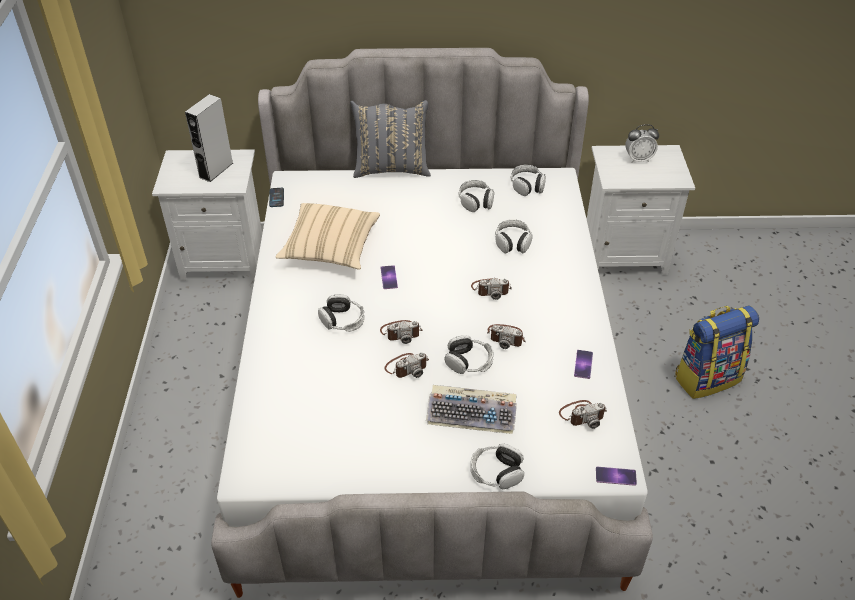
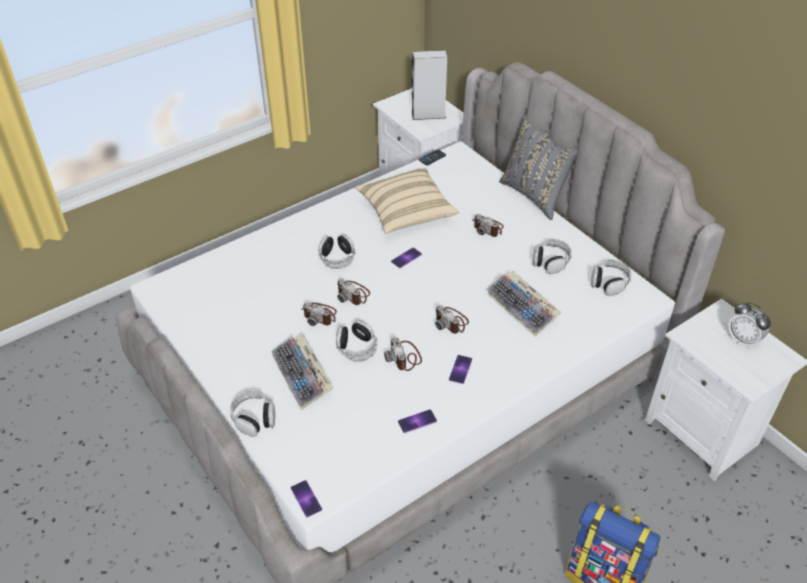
camera: 55 degrees right, 0 degrees up
headphones [495,219,532,253] -> keyboard [487,271,561,336]
camera [559,400,607,429] -> camera moved to [473,214,504,237]
none -> phone [449,355,472,384]

